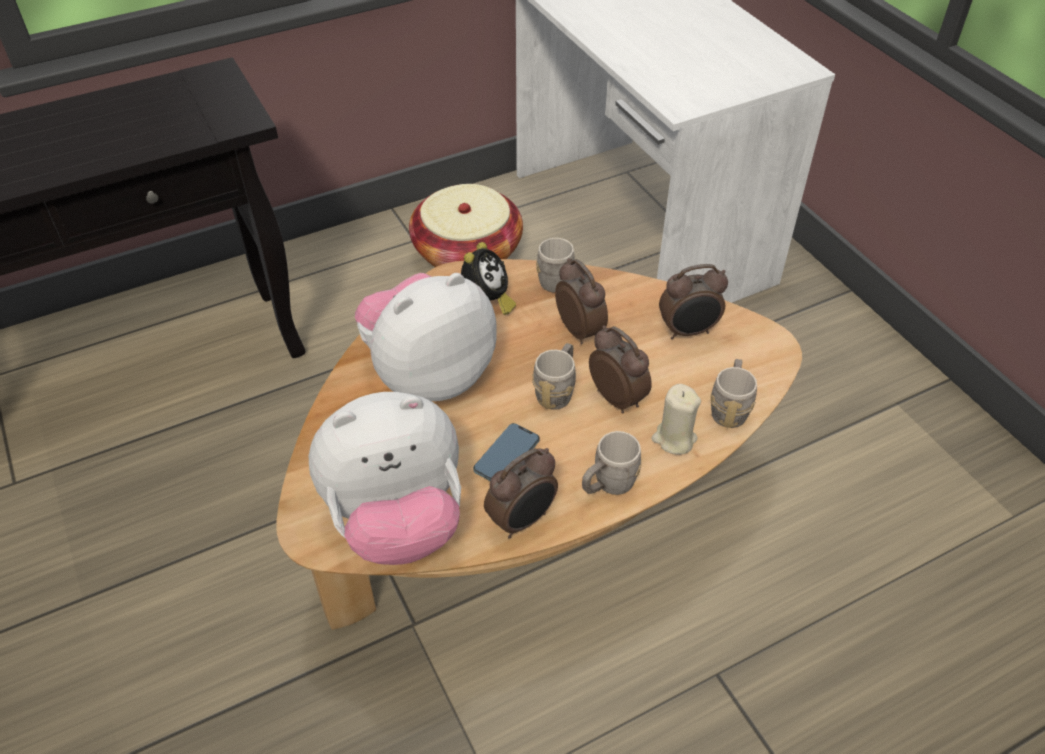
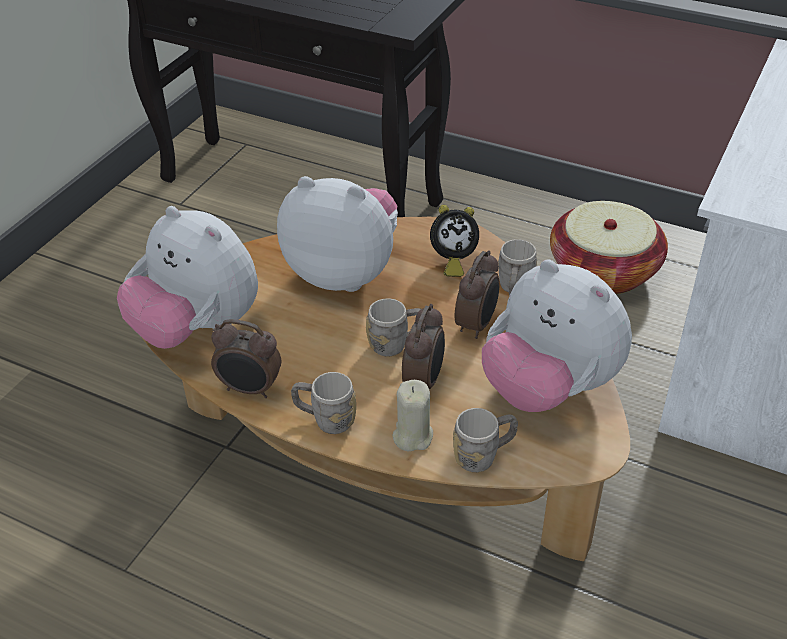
camera: 55 degrees right, 5 degrees down
phone [473,423,539,481] -> none
alarm clock [659,264,728,339] -> plush toy [482,259,632,412]

